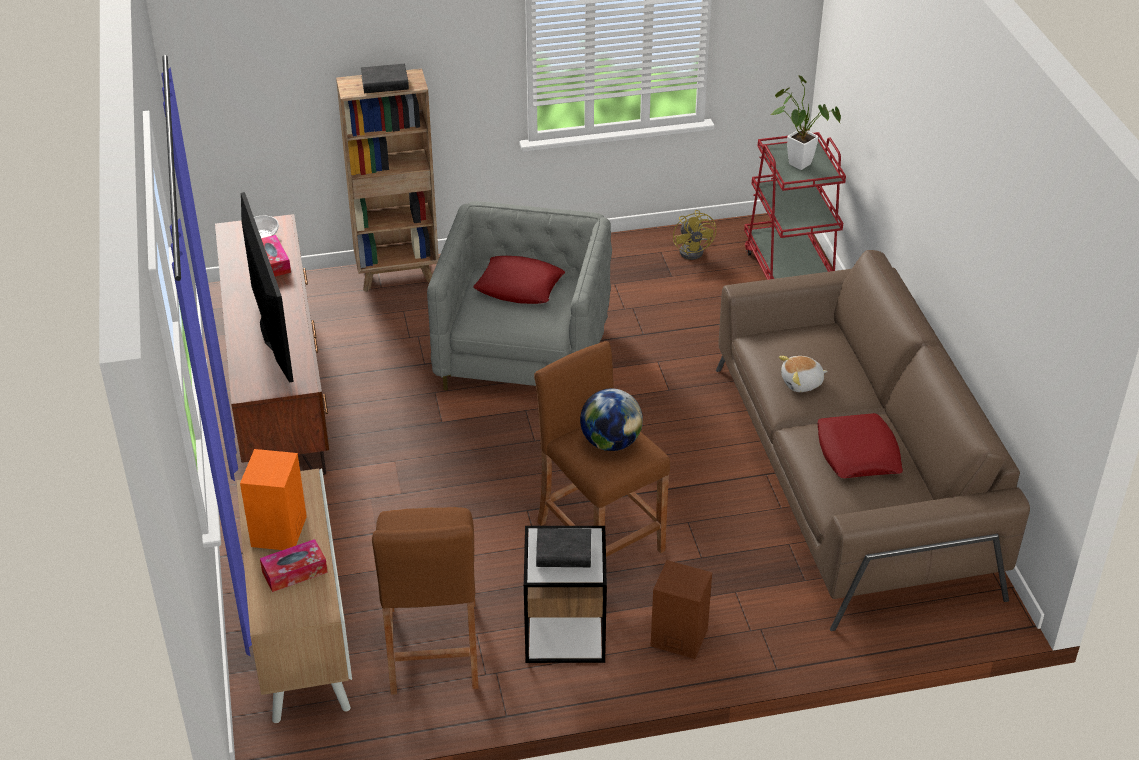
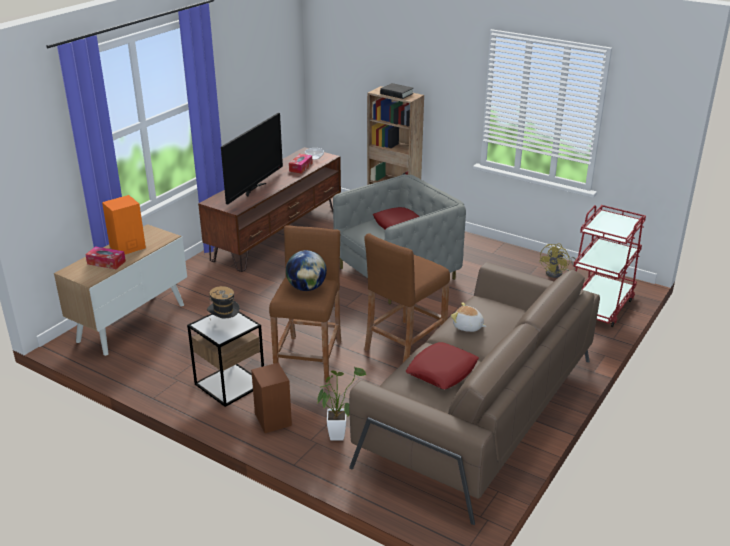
camera: 45 degrees right, 10 degrees down
brown stool [372,507,478,695] -> brown stool moved to [364,233,450,362]
black book [536,528,591,567] -> hat [207,286,240,318]
potted plant [771,75,841,170] -> potted plant moved to [318,367,366,441]

